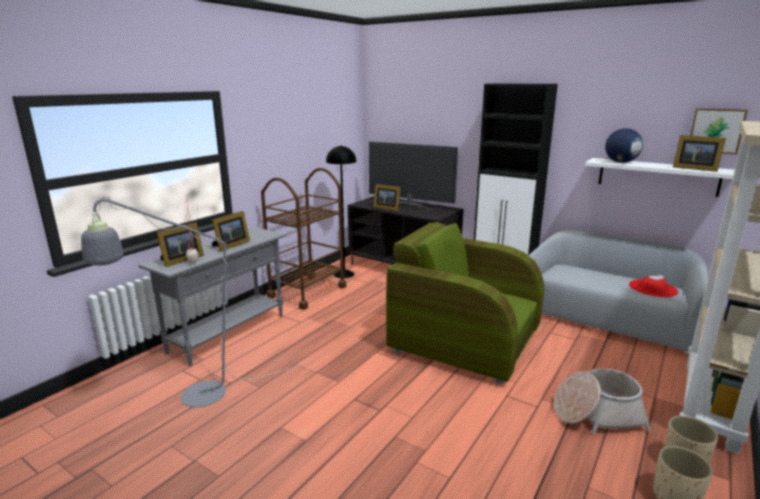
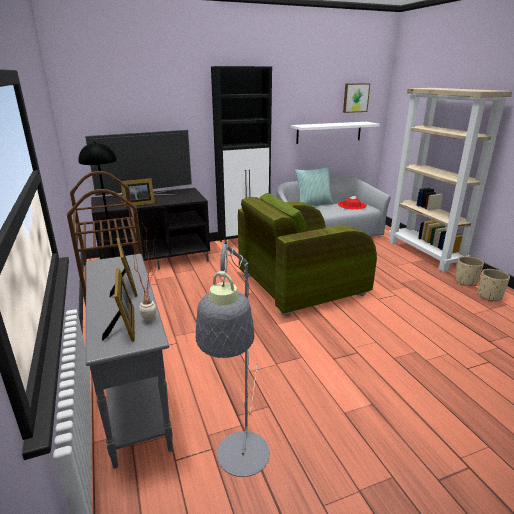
camera: 55 degrees left, 5 degrees up
basket [554,369,651,434] -> none
globe [605,128,643,163] -> none
picture frame [673,135,726,172] -> none
none -> pillow [295,166,334,206]

